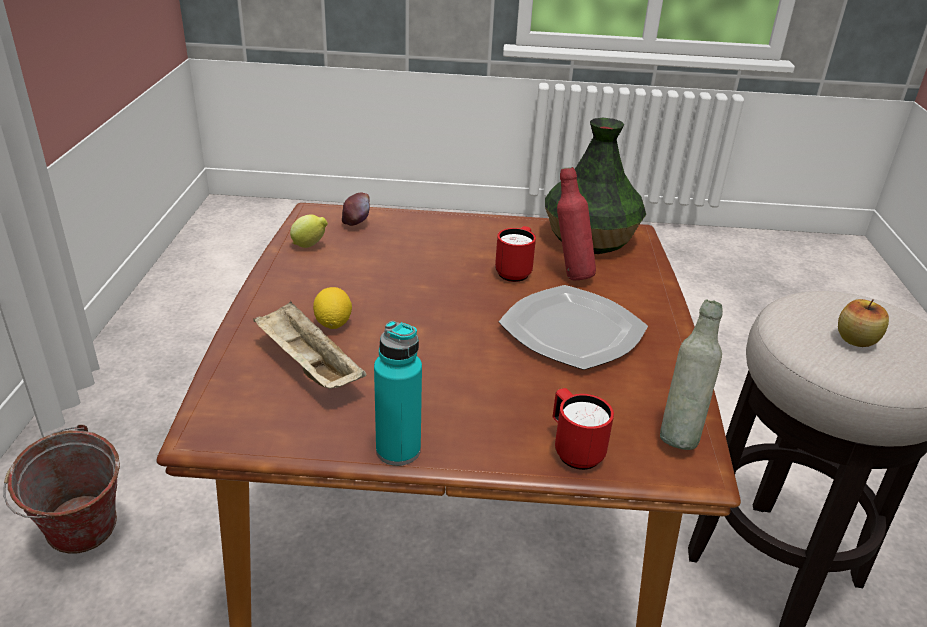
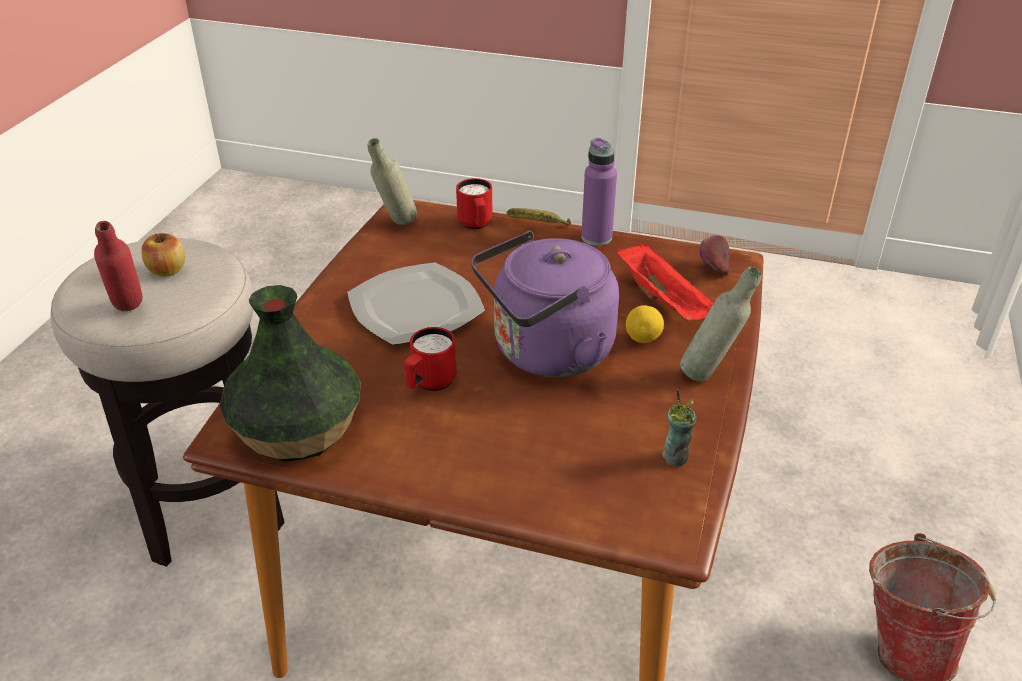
camera: 165 degrees left, 5 degrees up
beige tray [253,301,367,389] -> red tray [617,243,716,321]
lemon [290,215,328,248] -> cup [662,389,696,467]
apple [342,193,370,226] -> apple moved to [700,235,730,275]
turquoise bottle [374,321,422,466] -> purple bottle [581,138,617,246]
red bottle [557,167,596,281] -> red bottle moved to [94,221,142,311]
none -> purple kettle [471,231,619,377]
none -> banana [507,208,571,225]
none -> grey bottle [680,266,762,382]

